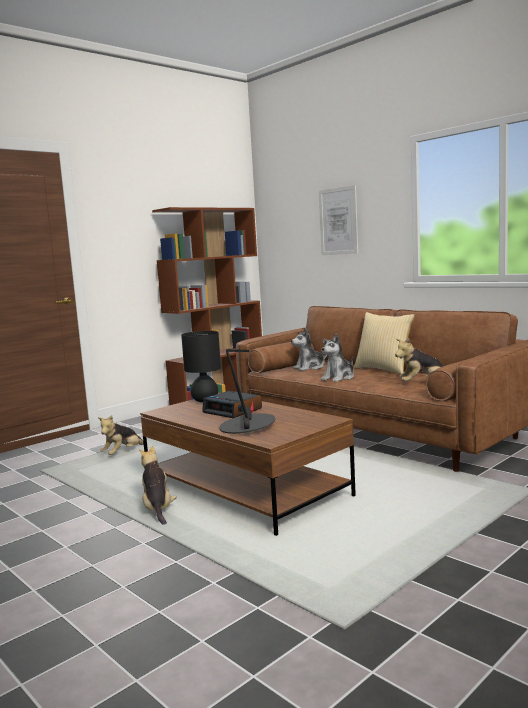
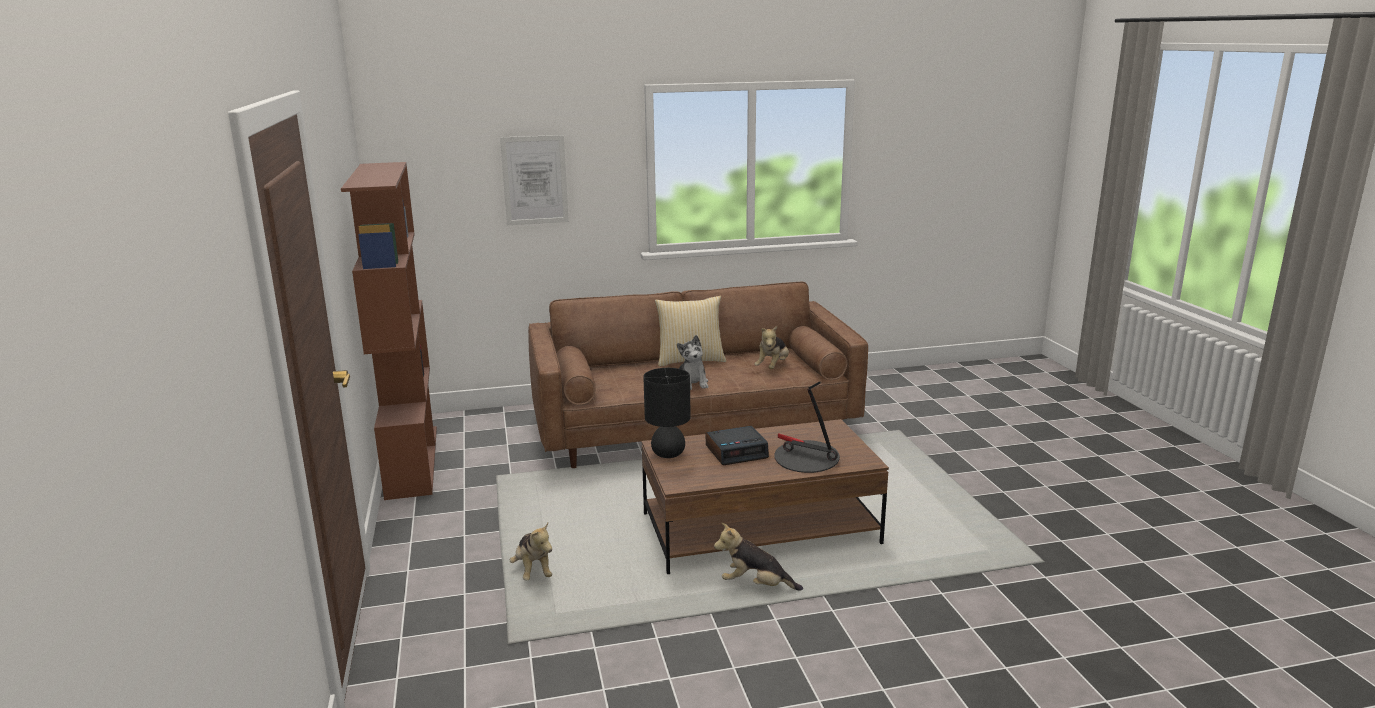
camera: 60 degrees left, 10 degrees up
plush toy [291,328,327,371] -> none

